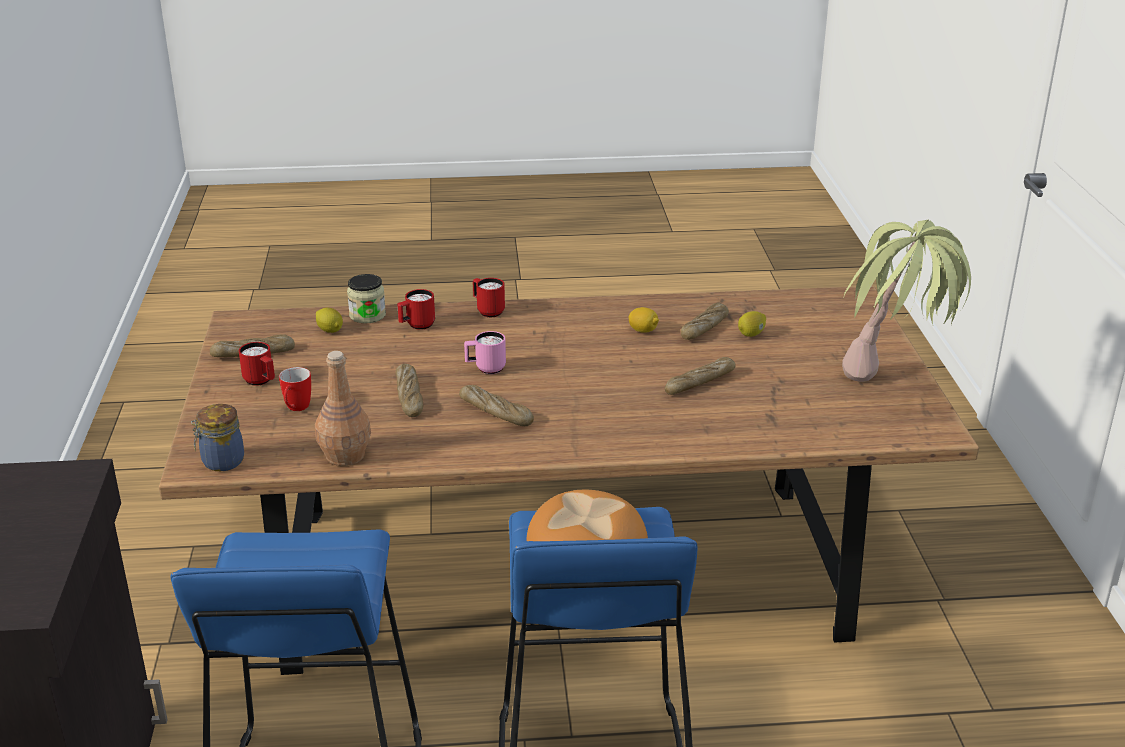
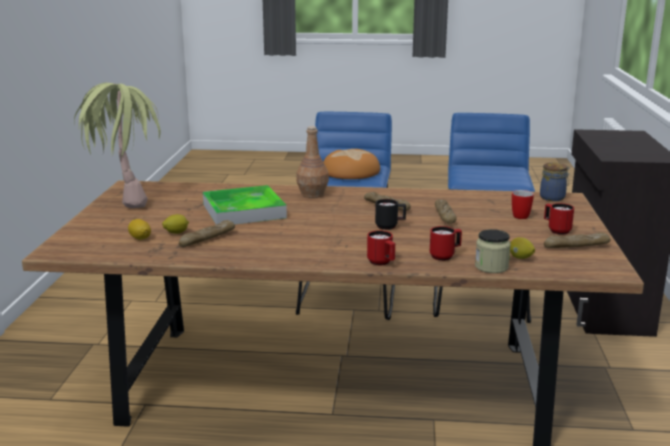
camera: 170 degrees left, 10 degrees down
brown bottle [315,351,371,466] -> brown bottle moved to [296,126,329,198]
pink mug [464,331,506,374] -> black mug [375,199,406,230]
lemon [629,307,659,333] -> lemon moved to [128,219,151,240]
bread [665,357,736,395] -> tray [203,185,287,224]

